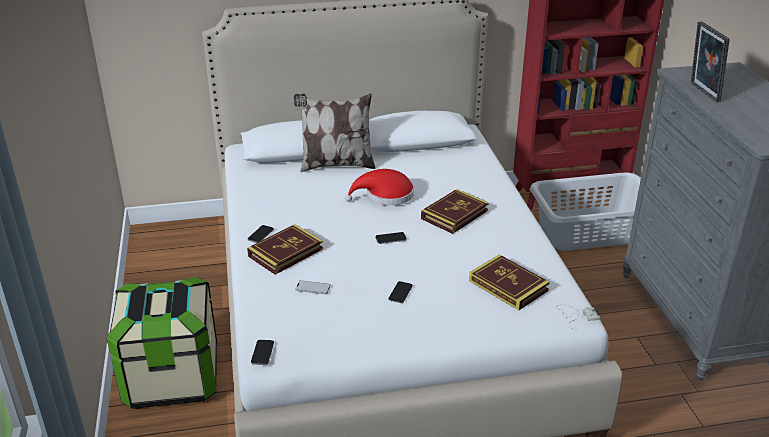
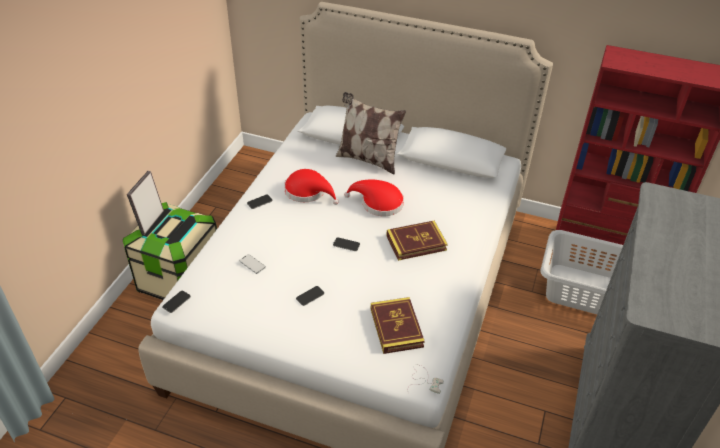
camera: 30 degrees right, 10 degrees up
book [247,224,323,275] -> none
picture frame [691,21,730,103] -> picture frame moved to [127,171,164,235]
none -> red hat [284,169,339,205]

